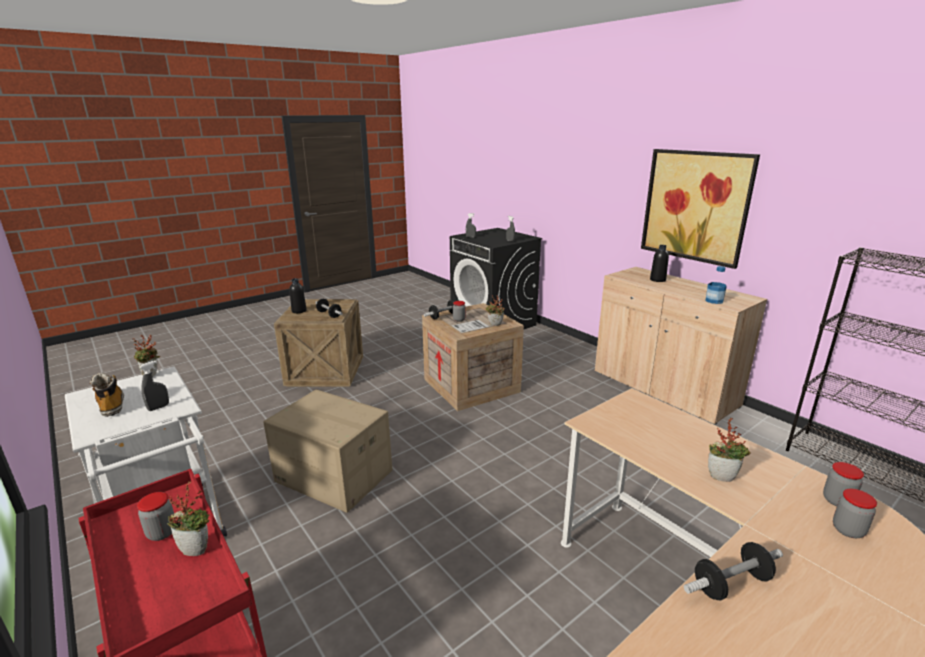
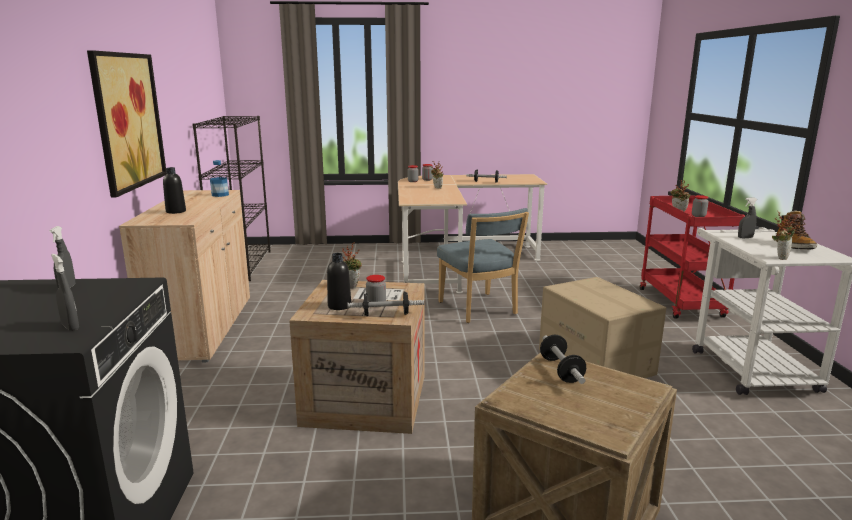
camera: 145 degrees left, 5 degrees down
black bottle [289,278,307,313] -> black bottle moved to [327,253,351,310]
none -> blue chair [437,208,529,323]

